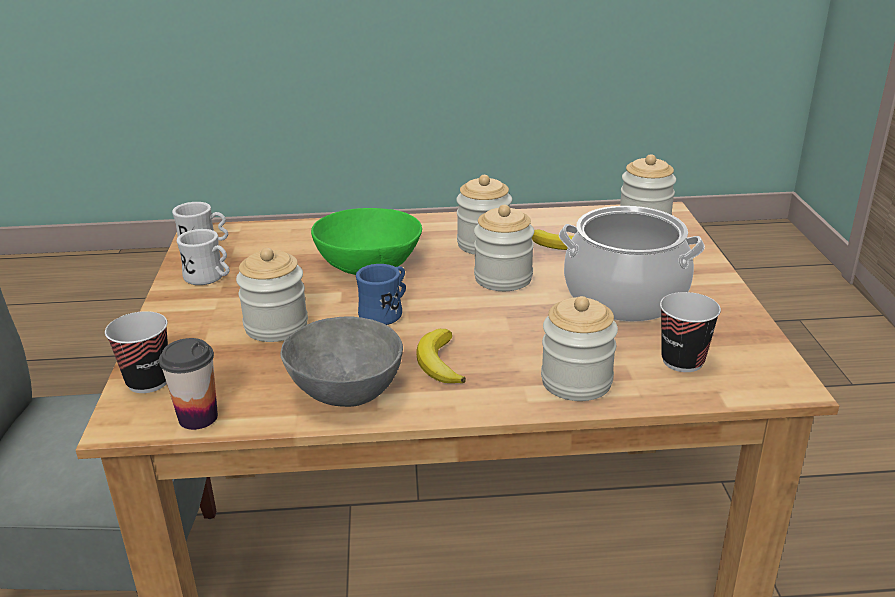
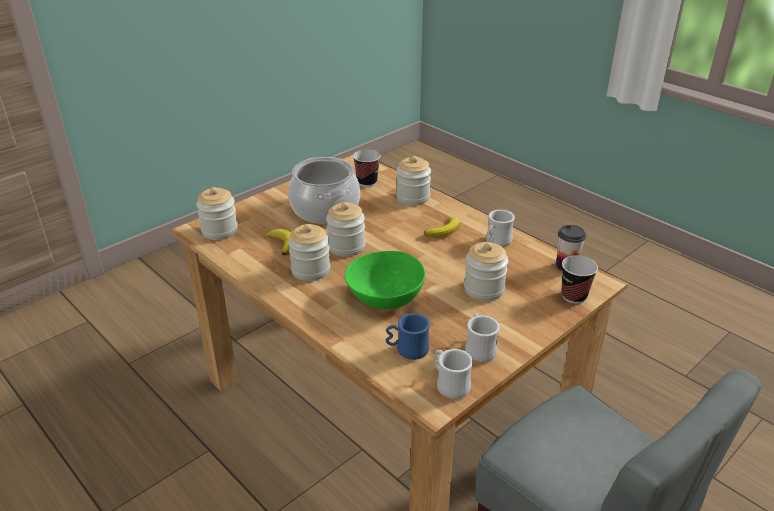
camera: 130 degrees left, 5 degrees up
grey bowl [280,317,403,407] -> white mug [486,210,515,247]
blue mug [356,264,406,325] -> blue mug moved to [385,313,430,360]

